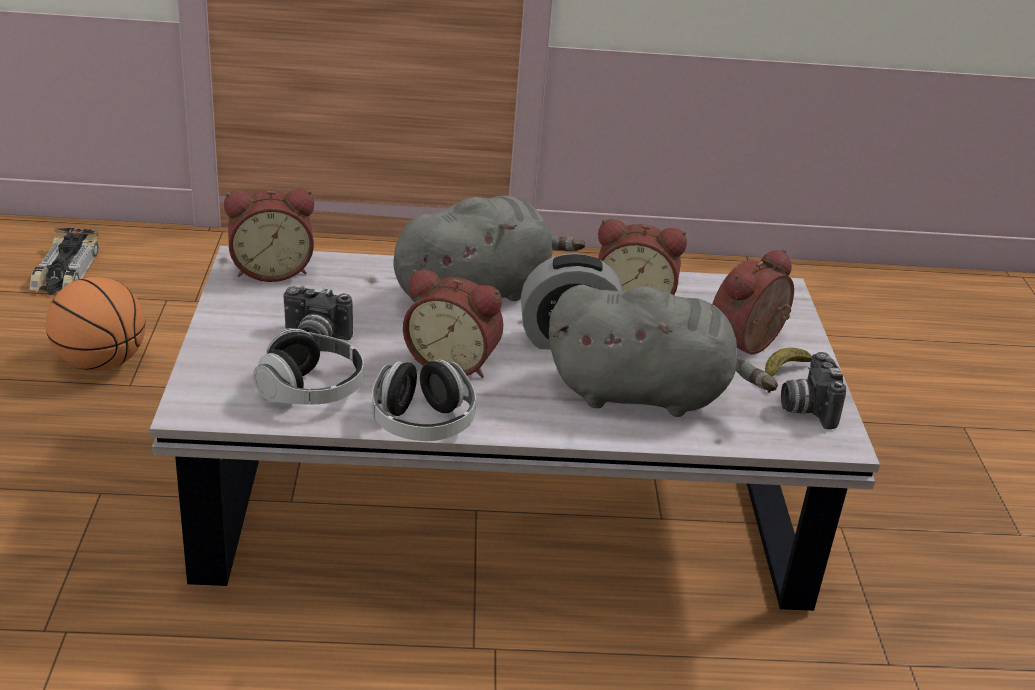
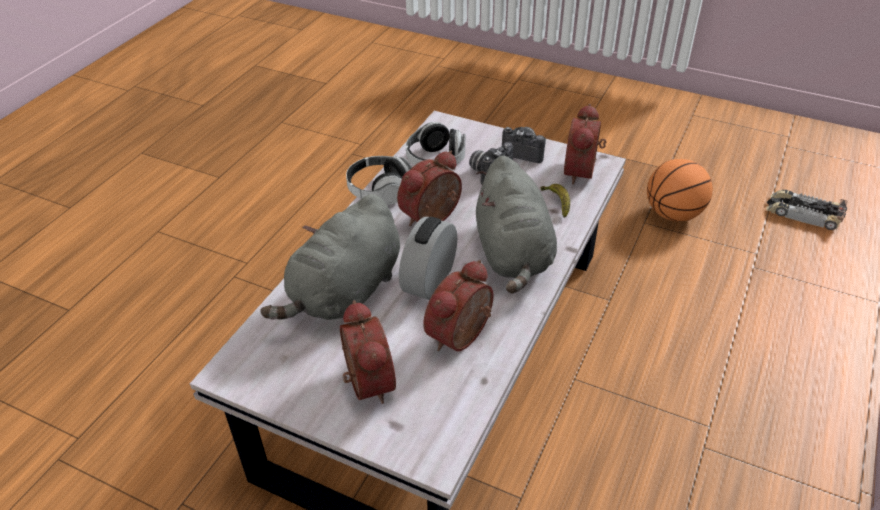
camera: 120 degrees right, 10 degrees up
banana [765,348,812,393] -> banana moved to [541,184,570,217]
camera [781,352,846,429] -> camera moved to [502,127,546,163]

